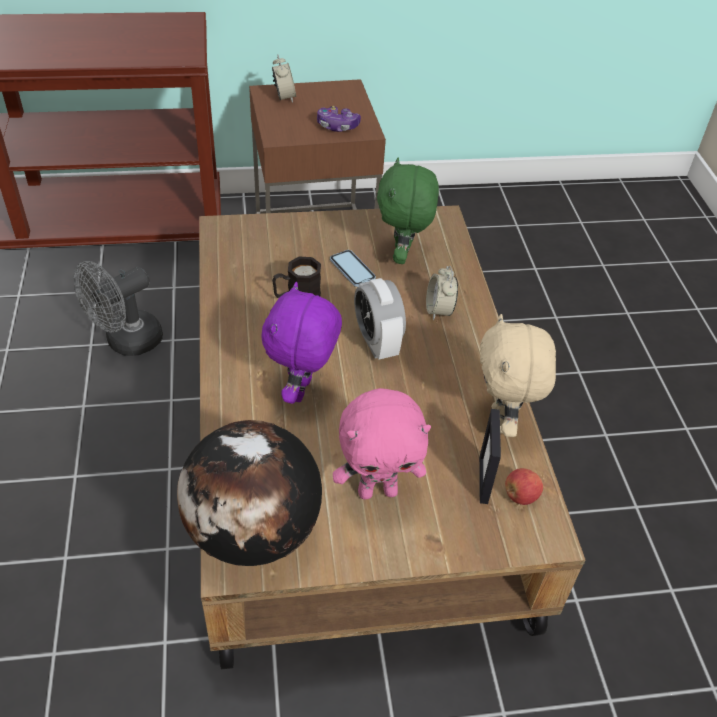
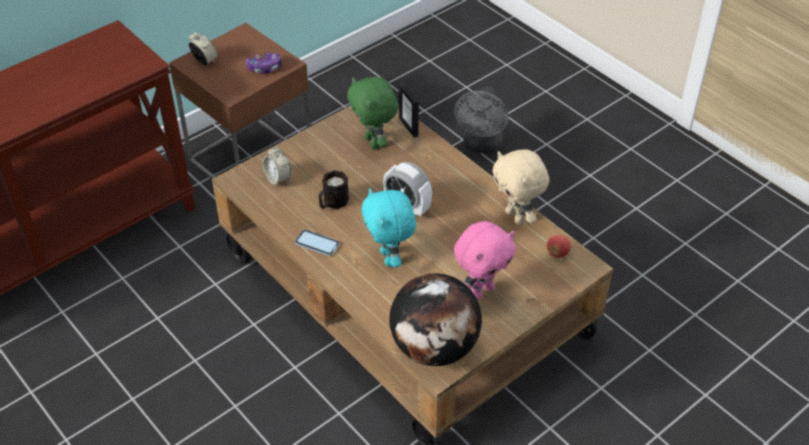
camera: 30 degrees left, 0 degrees up
grey fan [74,261,163,356] -> grey fan moved to [454,86,508,154]
purple plush toy [261,282,342,404] -> turquoise plush toy [362,188,416,267]
phone [330,250,376,287] -> phone moved to [295,230,339,256]
alarm clock [426,266,458,320] -> alarm clock moved to [263,146,291,187]
picture frame [479,409,501,504] -> picture frame moved to [399,82,419,138]

